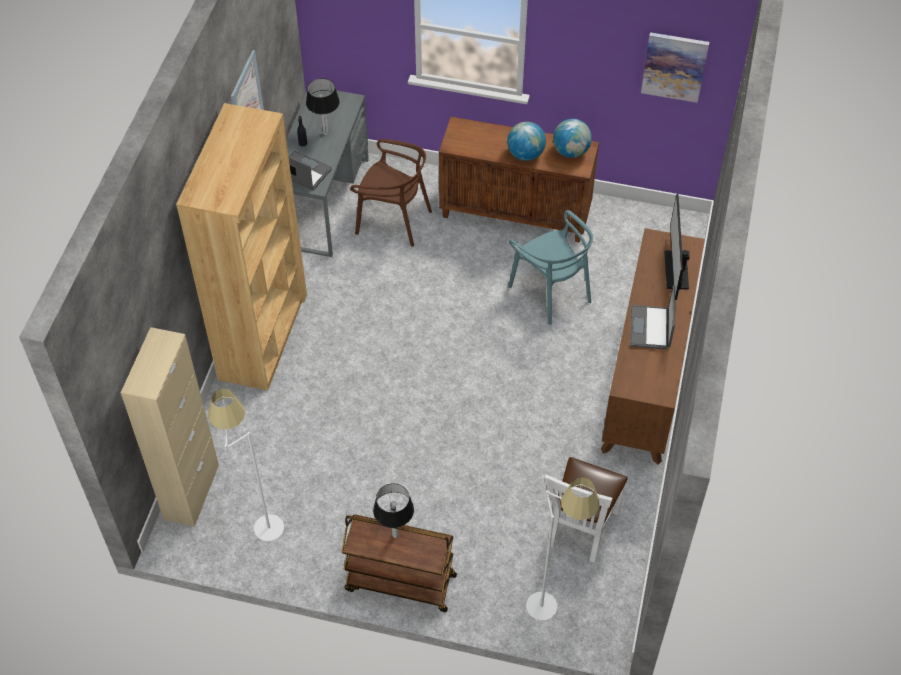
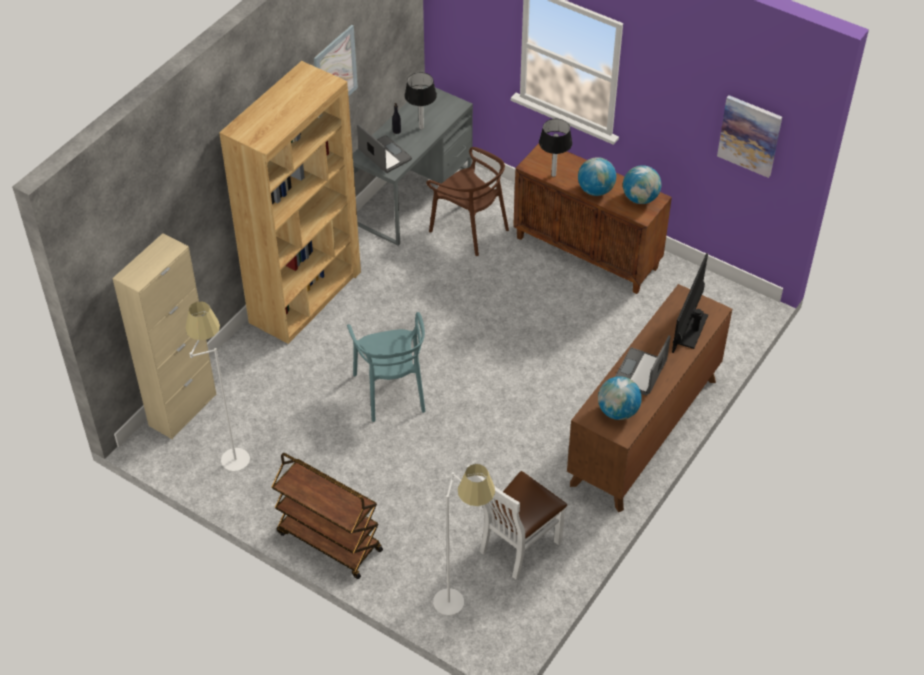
camera: 20 degrees right, 5 degrees down
table lamp [373,484,414,538] -> table lamp moved to [539,119,572,177]
turquoise chair [508,210,593,325] -> turquoise chair moved to [347,312,425,422]
none -> globe [598,376,642,420]

